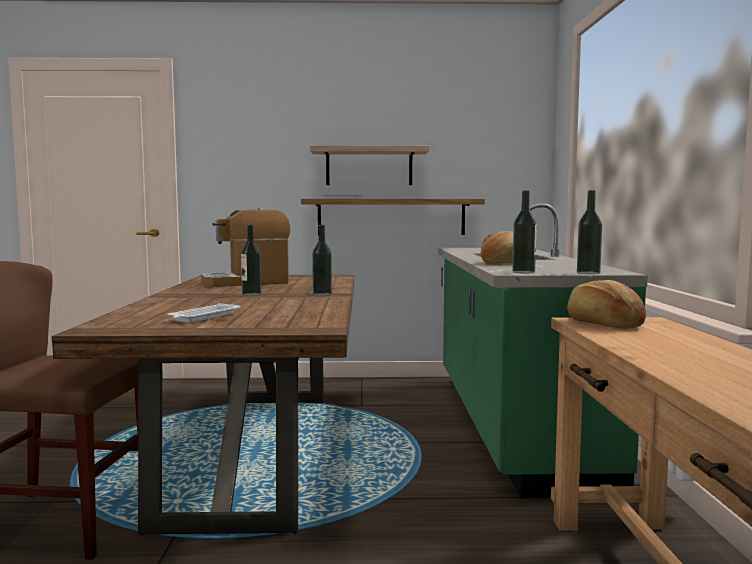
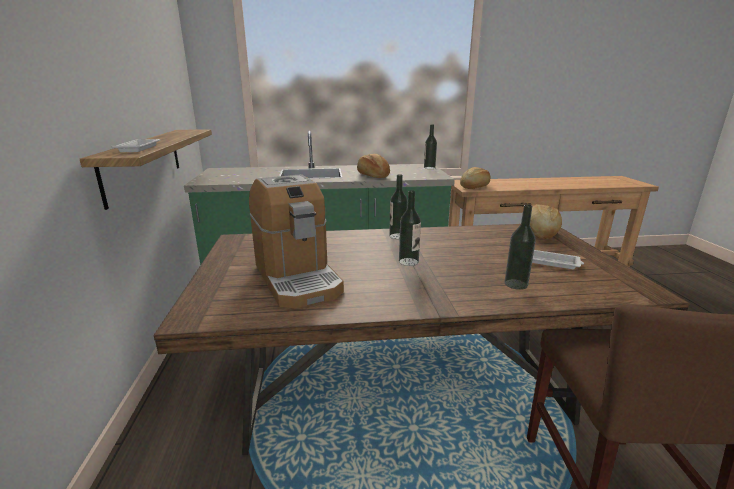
camera: 95 degrees left, 15 degrees up
shelf [310,145,429,185] -> none
bottle [512,190,537,273] -> bottle moved to [505,205,536,290]
none -> bread [530,204,562,239]

